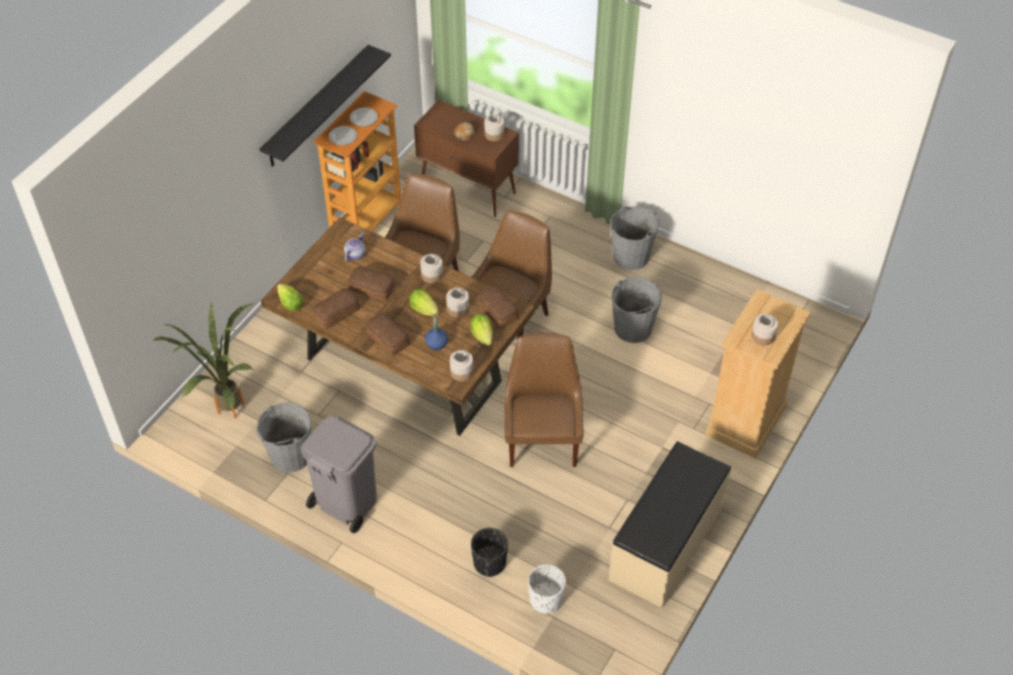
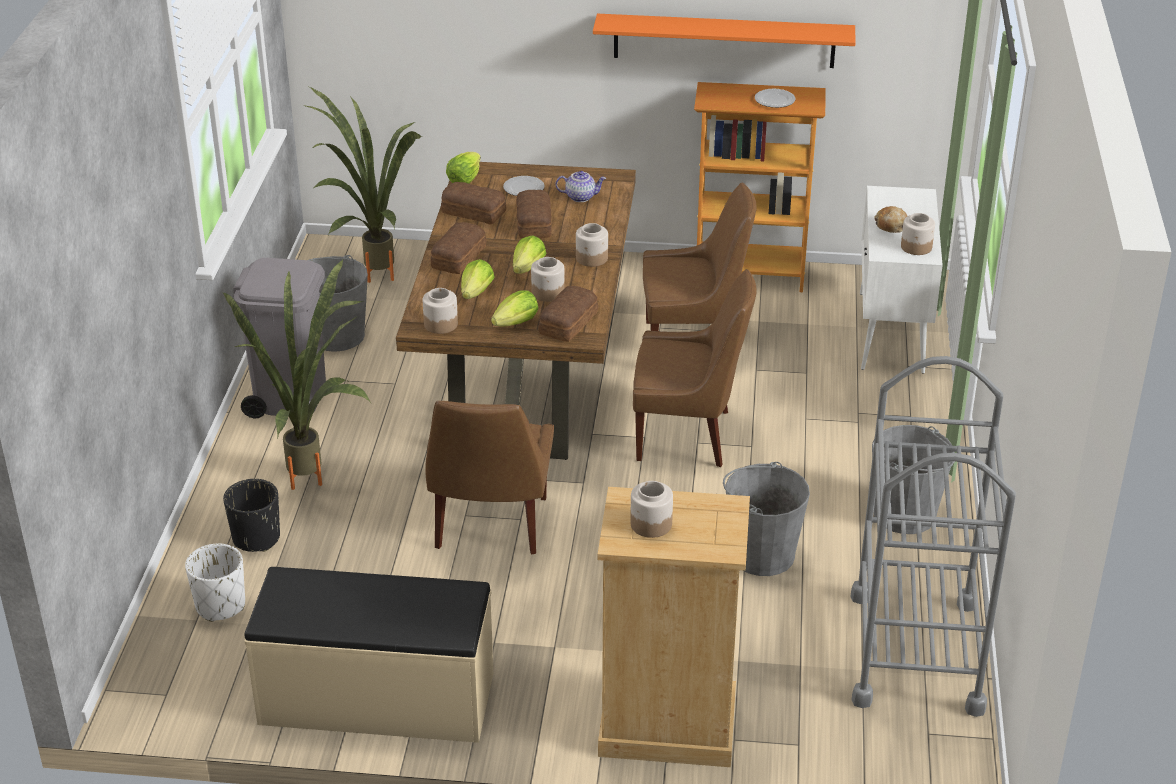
camera: 65 degrees right, 15 degrees down
black shelf [259,45,391,167] -> orange shelf [593,14,856,68]
plate [329,126,357,145] -> plate moved to [503,176,545,196]
brown cabinet [414,100,519,217] -> white cabinet [860,186,943,374]
blue bottle [425,314,448,350] -> lettuce [461,259,495,299]
brown chair [504,333,584,467] -> brown chair turned 120 degrees clockwise [425,401,554,554]
none -> potted plant [223,259,371,490]
none -> grey cart [851,356,1016,717]

